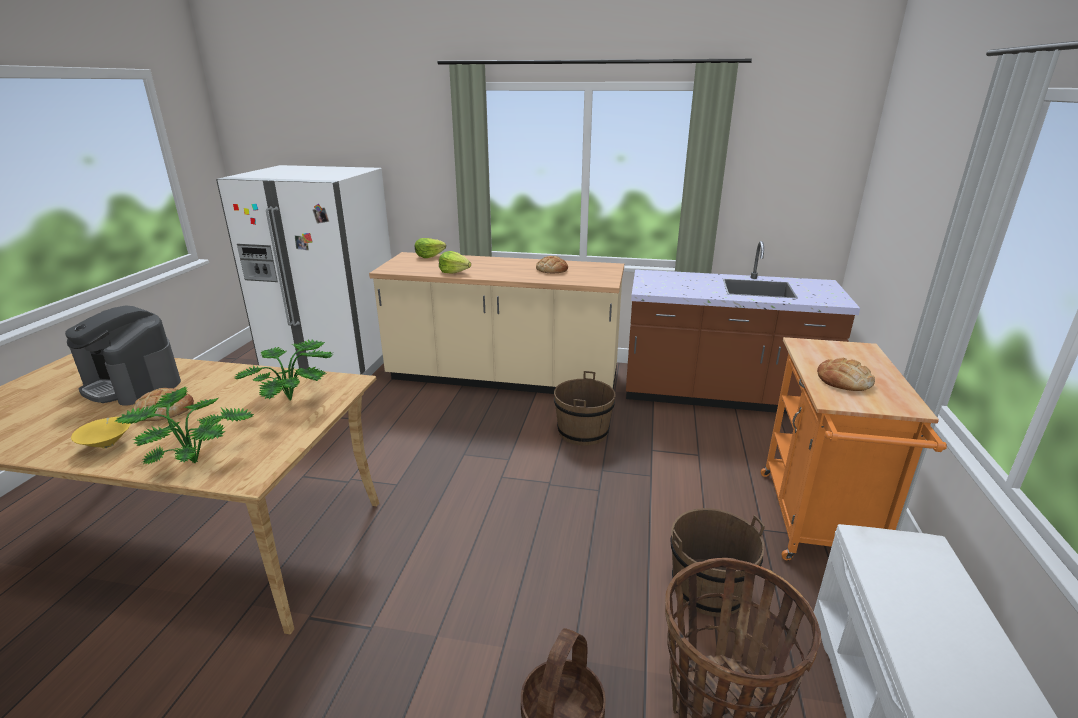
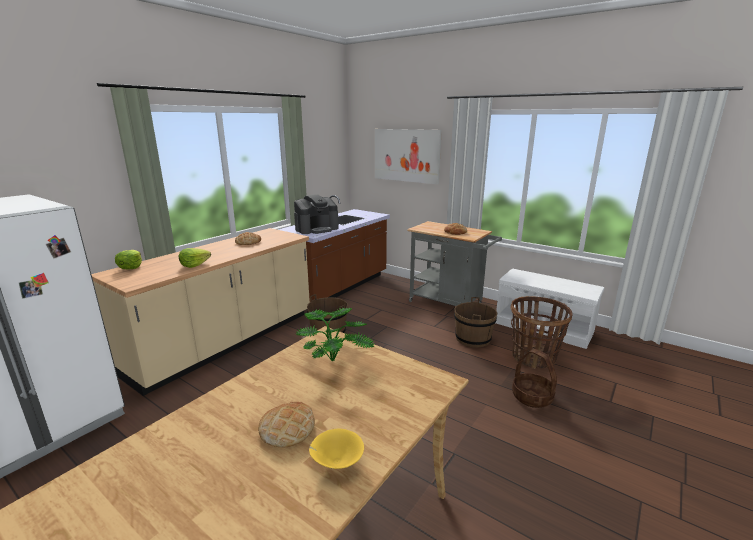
camera: 65 degrees left, 5 degrees down
coffee machine [65,305,181,406] -> coffee machine moved to [294,194,339,234]
potted plant [114,386,254,464] -> none
orange cart [761,337,947,560] -> grey cart [407,221,502,306]
none -> picture [375,129,442,184]

